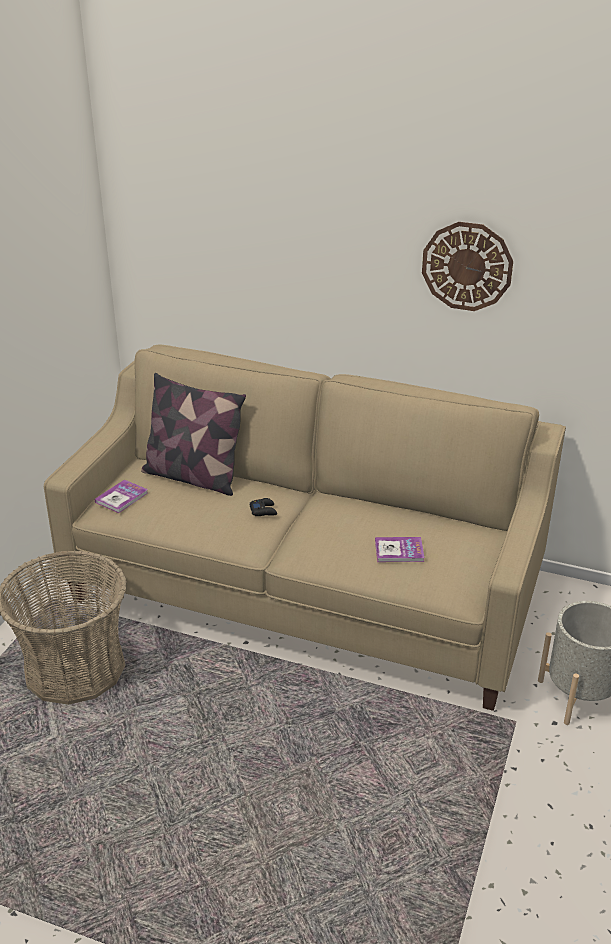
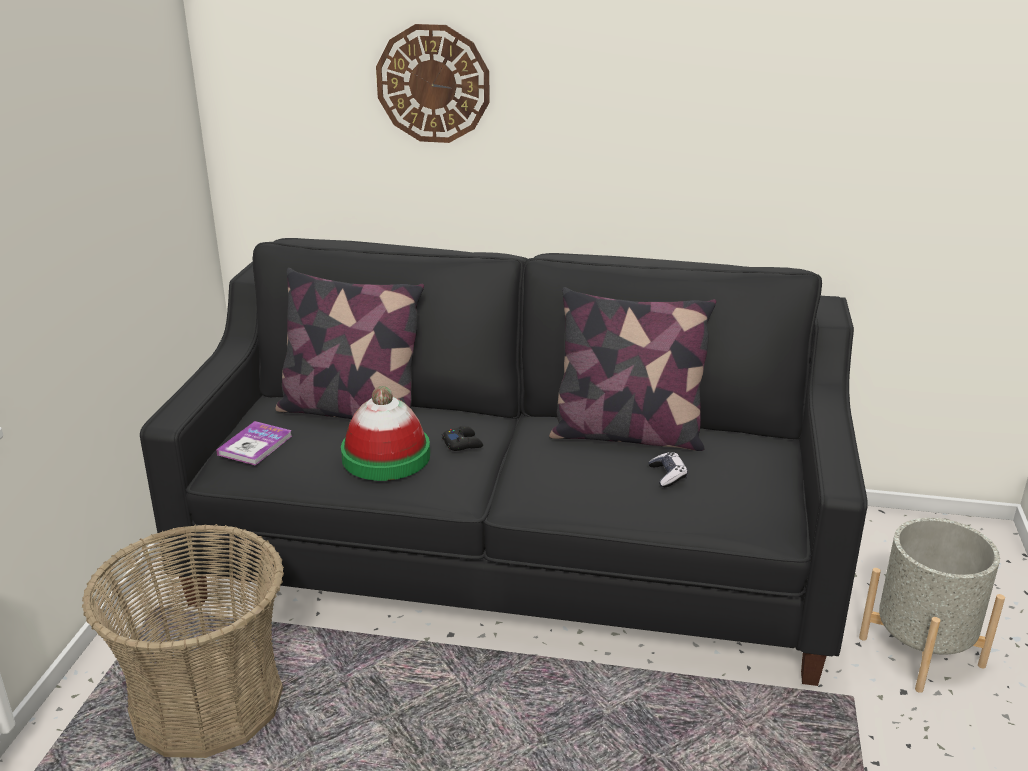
camera: 10 degrees left, 5 degrees down
beige sofa [44,345,566,711] -> black sofa [140,238,868,686]
book [375,537,425,562] -> game controller [648,452,688,487]
wall clock [422,222,513,311] -> wall clock moved to [376,24,490,143]
none -> hat [341,386,430,481]
none -> pillow [549,287,716,451]

